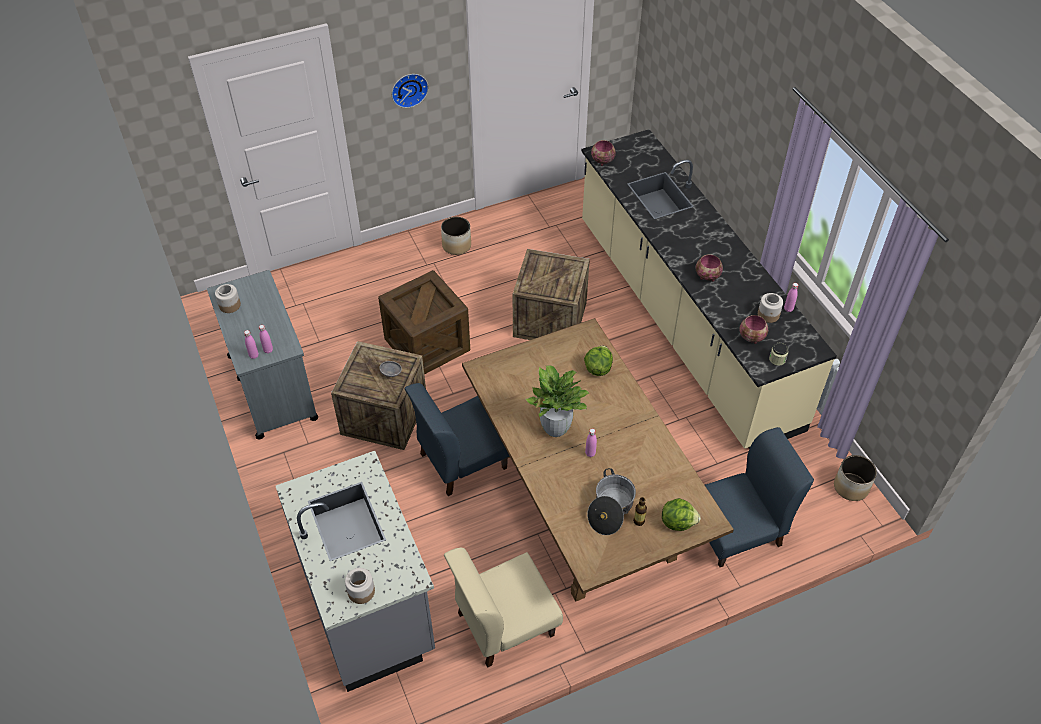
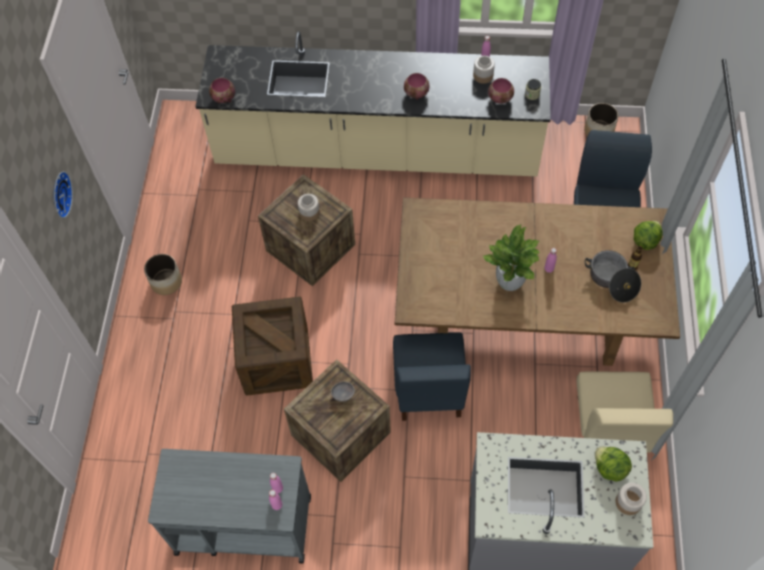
camera: 60 degrees left, 10 degrees up
jar [215,284,241,313] -> jar moved to [298,194,320,221]
lettuce [584,346,613,376] -> lettuce moved to [595,447,632,482]

